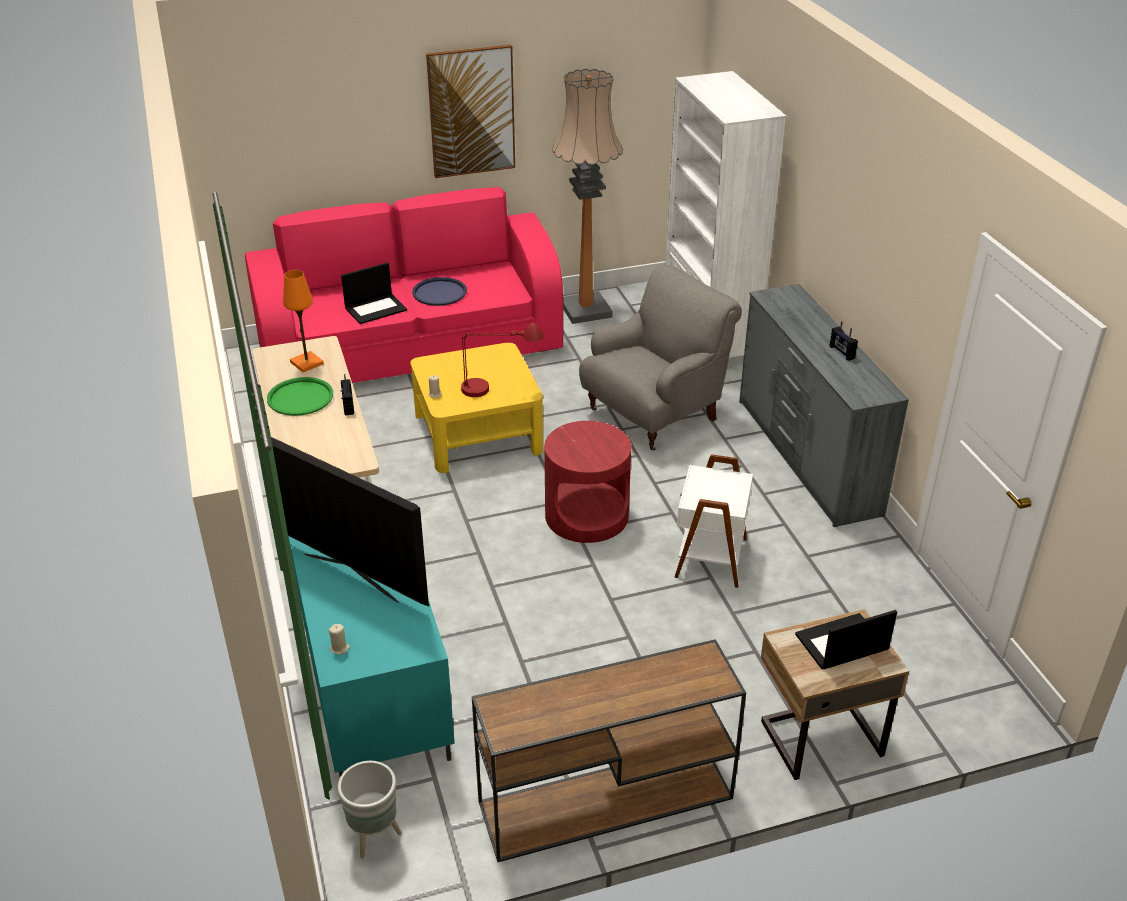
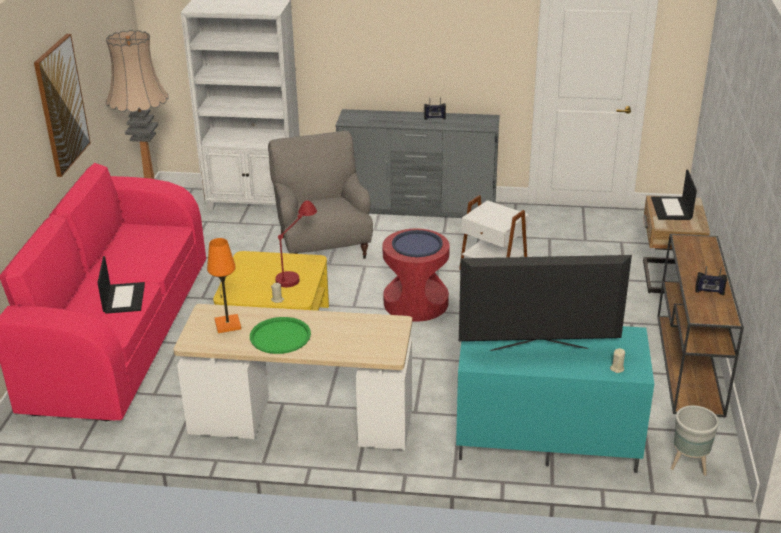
camera: 65 degrees left, 5 degrees down
television [258,437,429,606] -> television turned 150 degrees counterclockwise [459,255,632,351]
radio [341,374,354,415] -> radio moved to [695,266,727,295]
blue tray [412,277,467,306] -> blue tray moved to [392,230,443,257]

